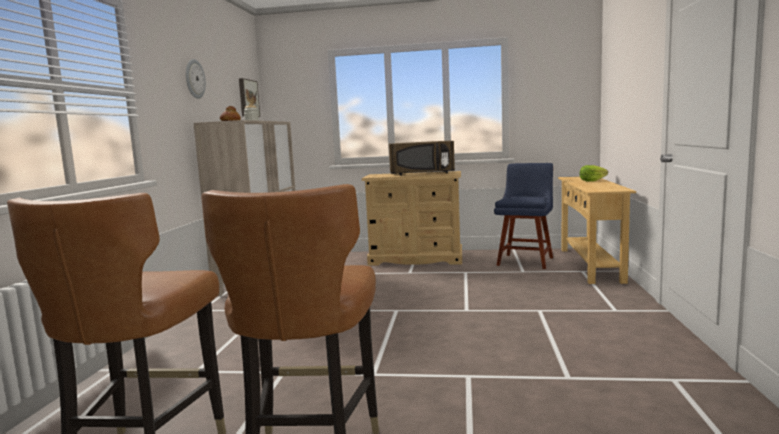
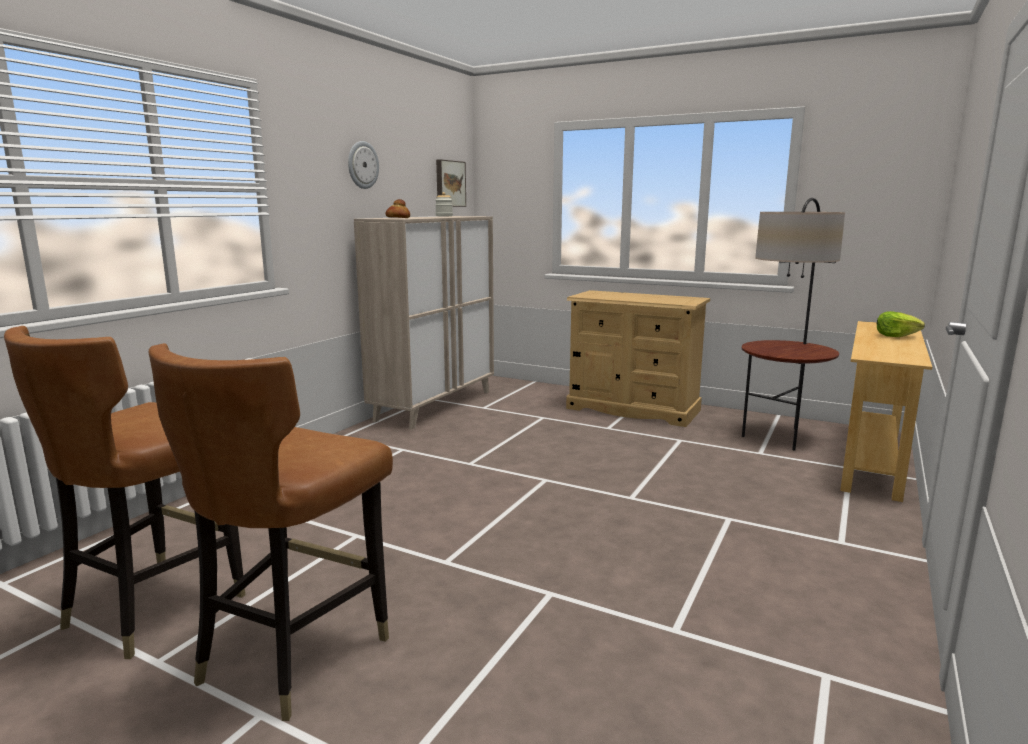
camera: 20 degrees right, 5 degrees up
brown microwave [389,141,455,176] -> none
blue chair [494,163,553,269] -> floor lamp [742,198,845,451]

